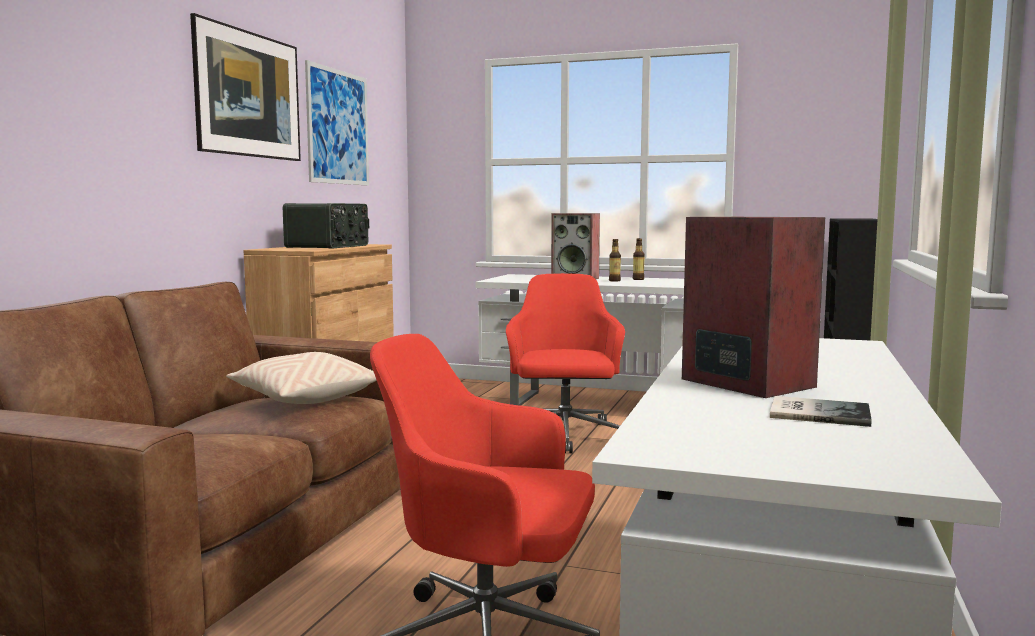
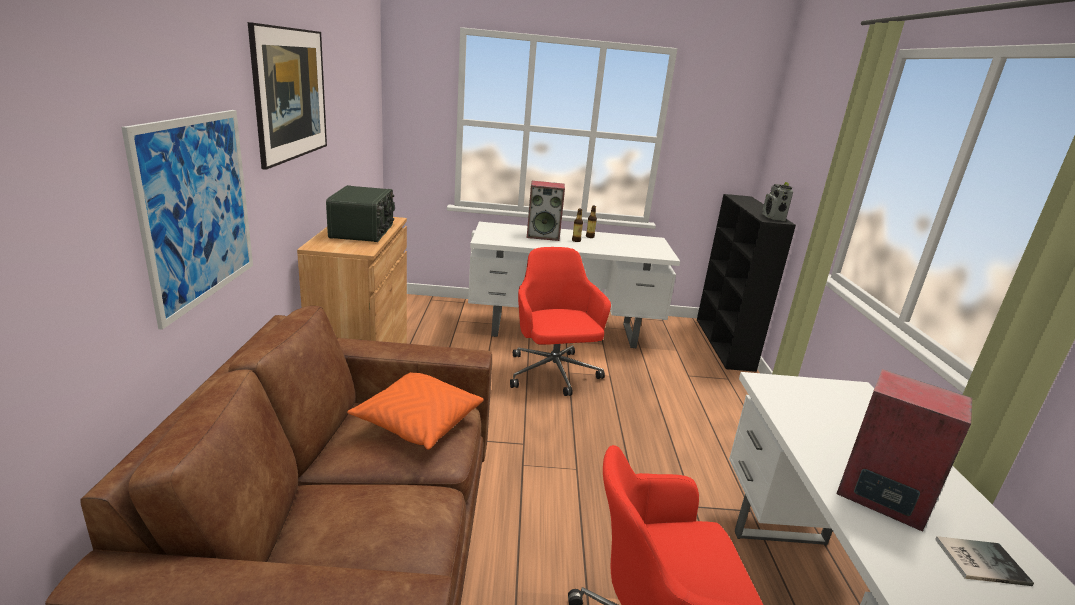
camera: 20 degrees left, 15 degrees up
beige pillow [226,352,377,404] -> orange pillow [347,372,484,450]
picture [305,60,369,186] -> picture moved to [121,110,253,330]
none -> radio [762,182,793,221]

